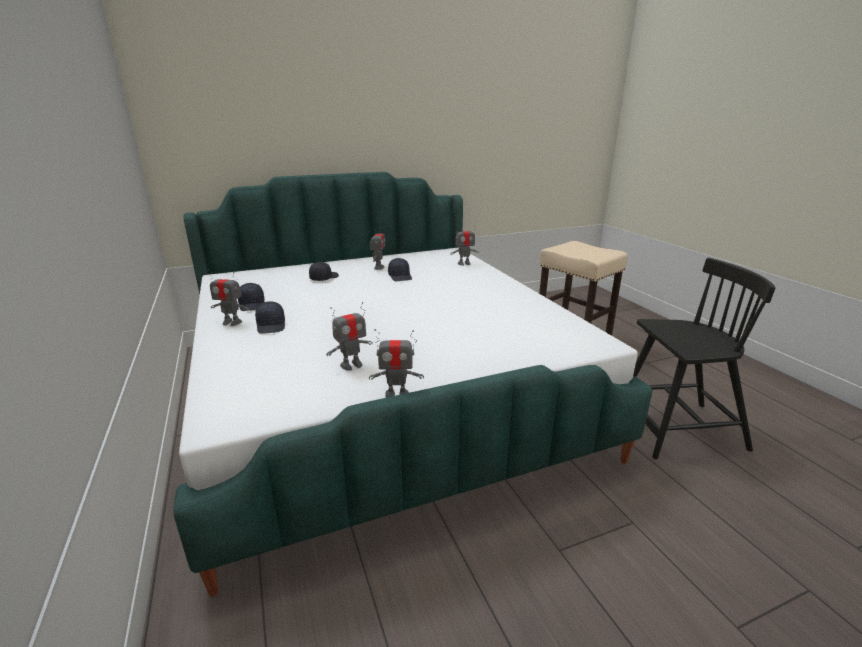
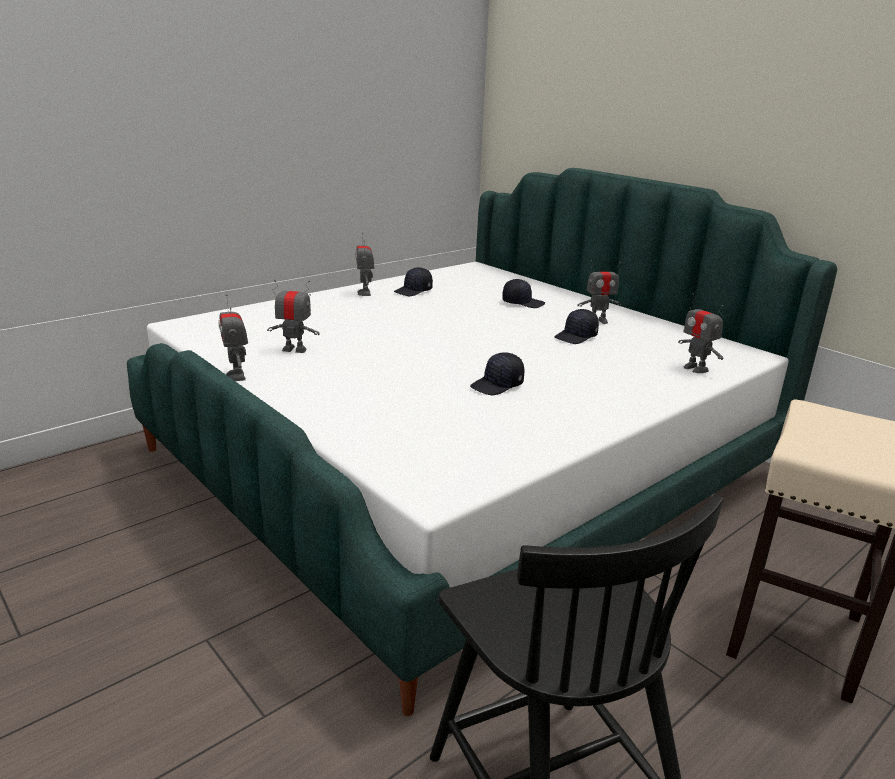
camera: 70 degrees right, 0 degrees up
black cap [255,301,285,334] -> black cap moved to [470,352,524,395]
toy robot [326,302,373,371] -> toy robot turned 150 degrees clockwise [267,280,319,353]

